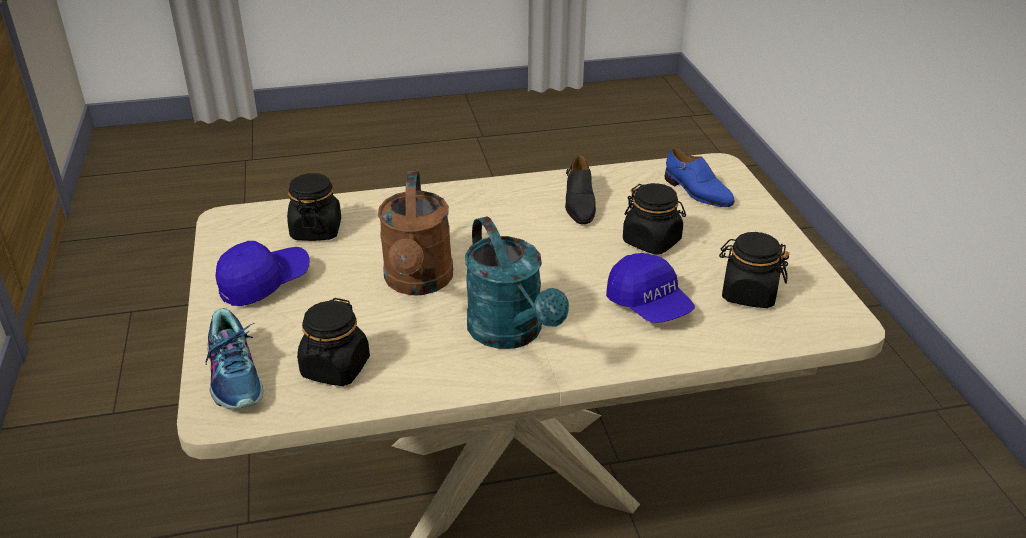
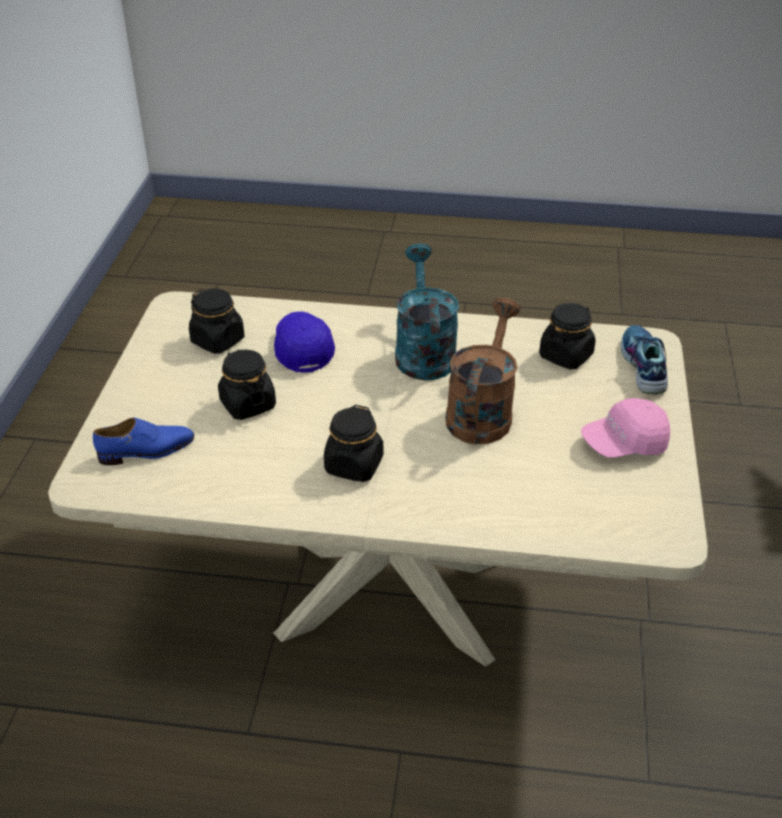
camera: 160 degrees left, 5 degrees up
blue cap [215,241,310,306] -> pink cap [581,398,670,458]
black jar [287,173,341,241] -> black jar moved to [324,405,384,482]
black shoe [565,156,596,224] -> none
blue shoe [665,148,735,207] -> blue shoe turned 90 degrees clockwise [93,418,194,465]

